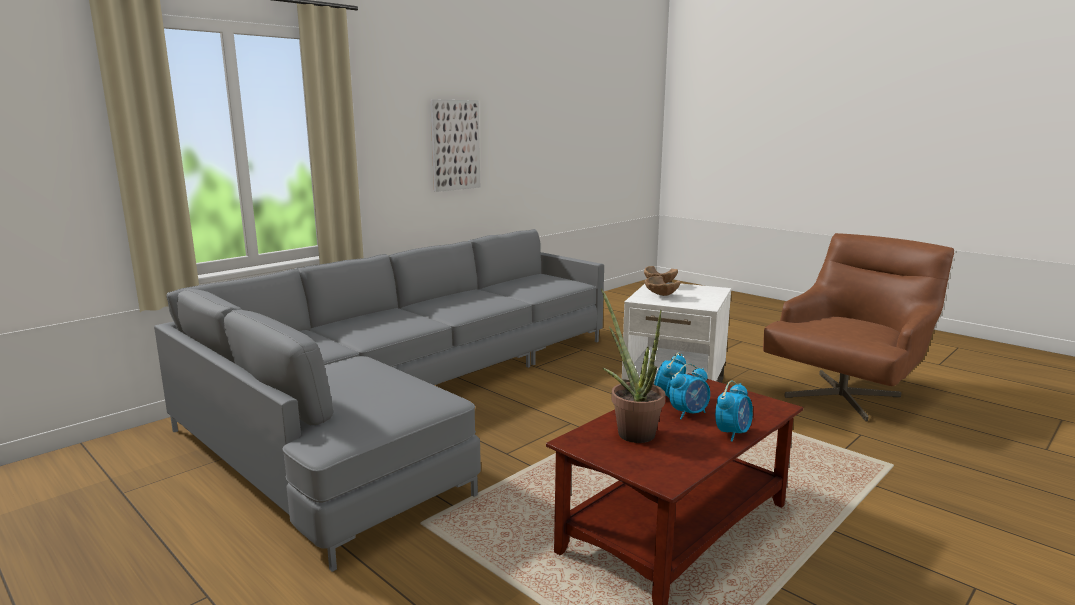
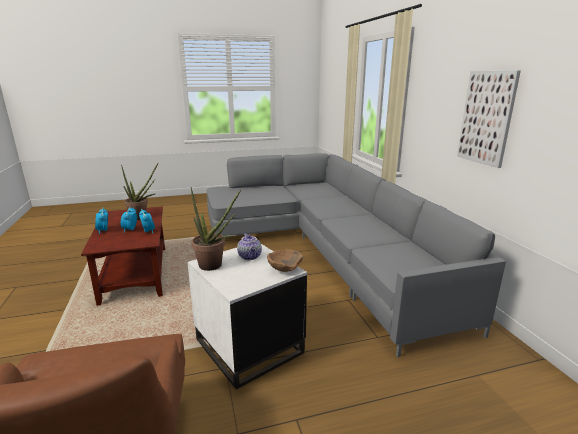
camera: 120 degrees right, 5 degrees up
brown bowl [644,276,680,296] -> teapot [237,233,262,260]
none -> potted plant [191,187,241,271]

